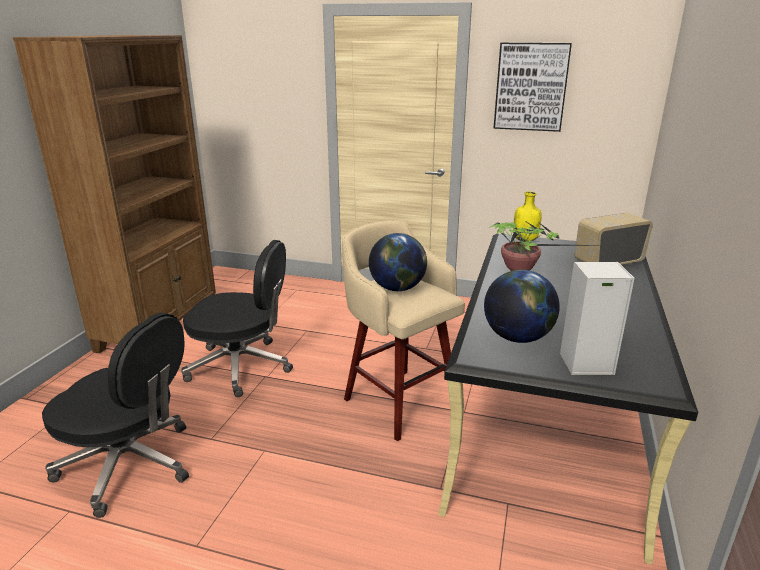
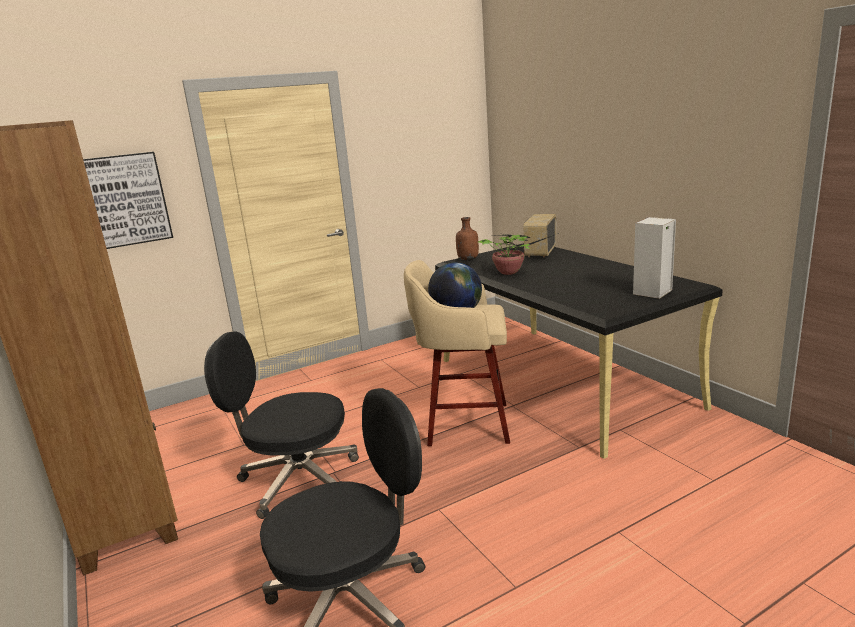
camera: 45 degrees left, 5 degrees down
black office chair [181,240,293,397] -> black office chair turned 135 degrees counterclockwise [204,331,359,519]
globe [484,270,560,343] -> none
picture [493,42,572,132] -> picture moved to [83,152,173,249]
yellow bottle [513,191,542,242] -> brown bottle [456,217,479,260]

